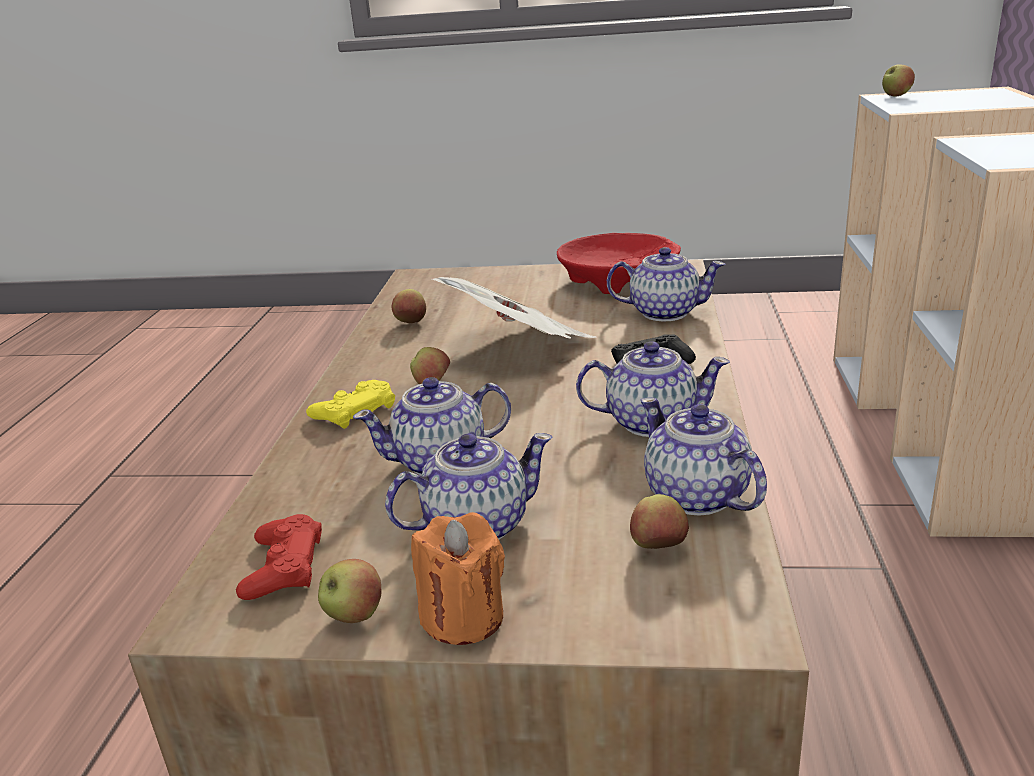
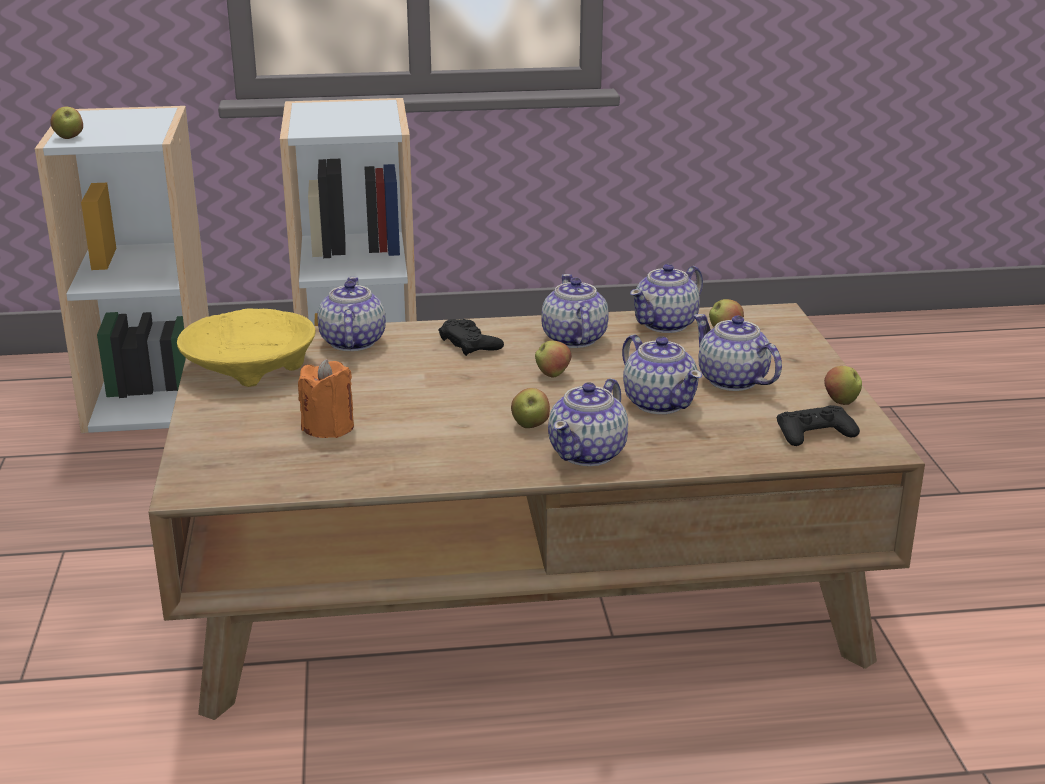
camera: 105 degrees left, 0 degrees up
red game controller [236,514,322,600] -> black game controller [777,405,860,446]
yellow game controller [306,380,395,429] -> teapot [548,378,628,466]
apple [392,289,426,323] -> apple moved to [535,341,572,378]
orange candle [411,512,505,645] -> orange candle moved to [298,359,354,438]
newspaper [432,277,596,339] -> none
red bowl [557,233,681,294] -> yellow bowl [177,309,315,387]

